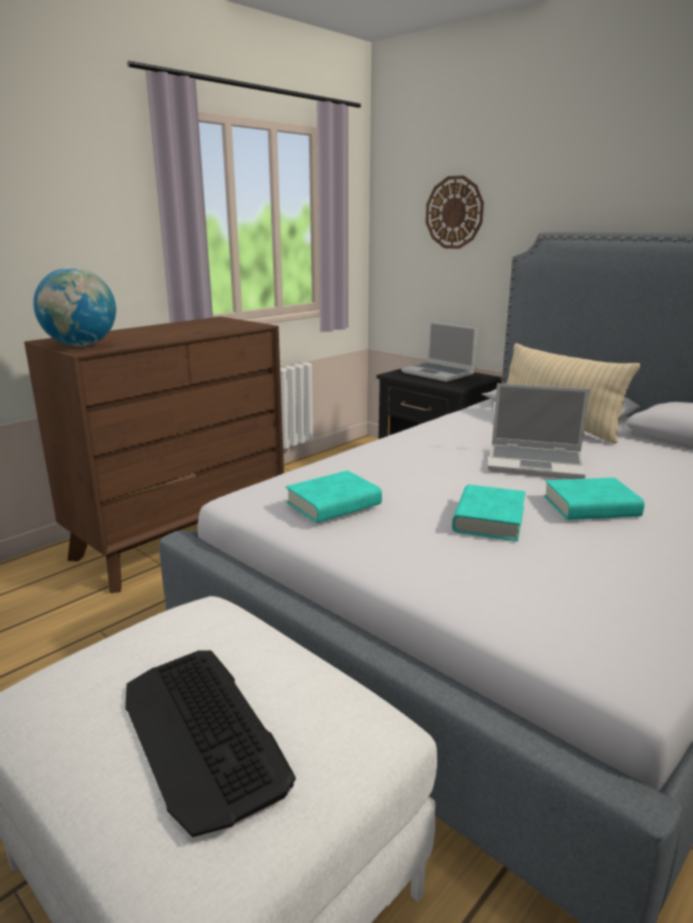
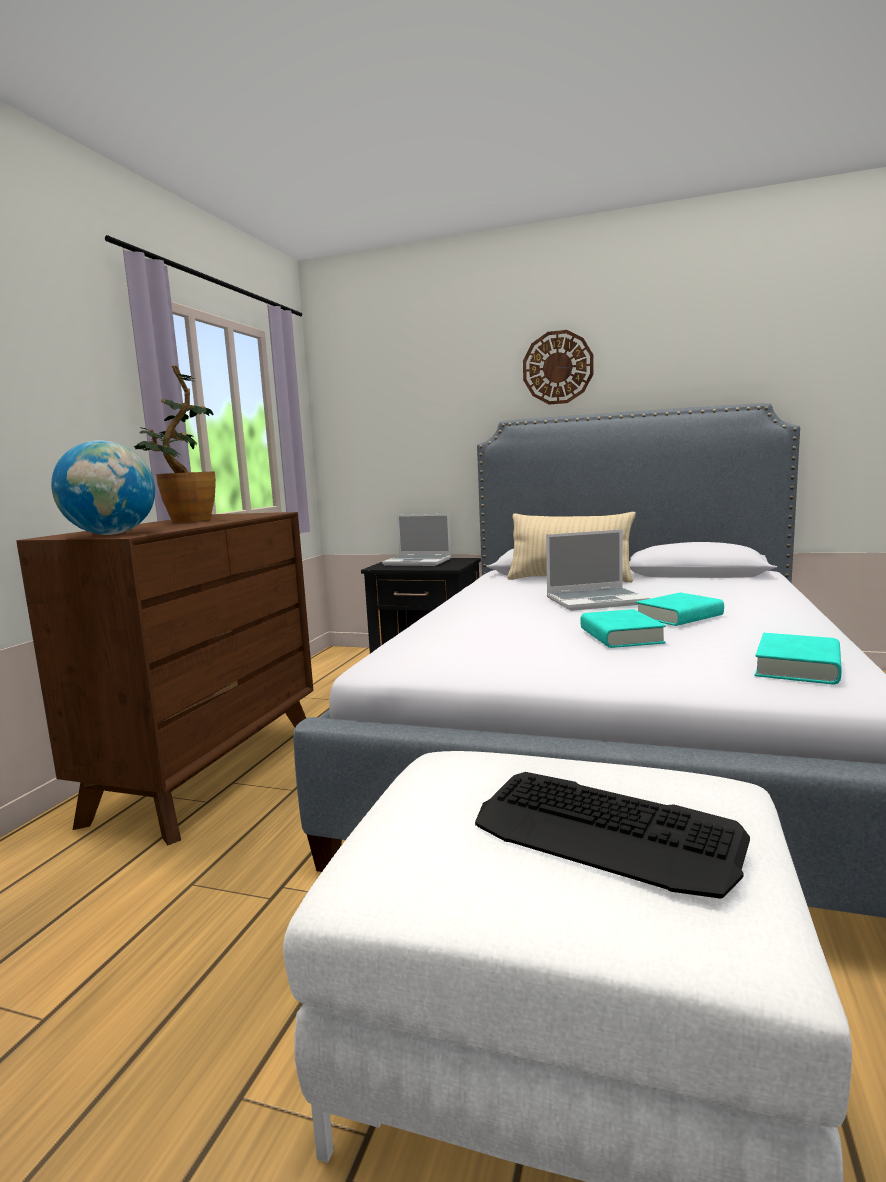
camera: 25 degrees left, 10 degrees down
turquoise book [286,470,382,523] -> turquoise book moved to [755,633,842,685]
wall clock [426,175,484,249] -> wall clock moved to [523,330,593,405]
none -> potted plant [134,365,216,522]

